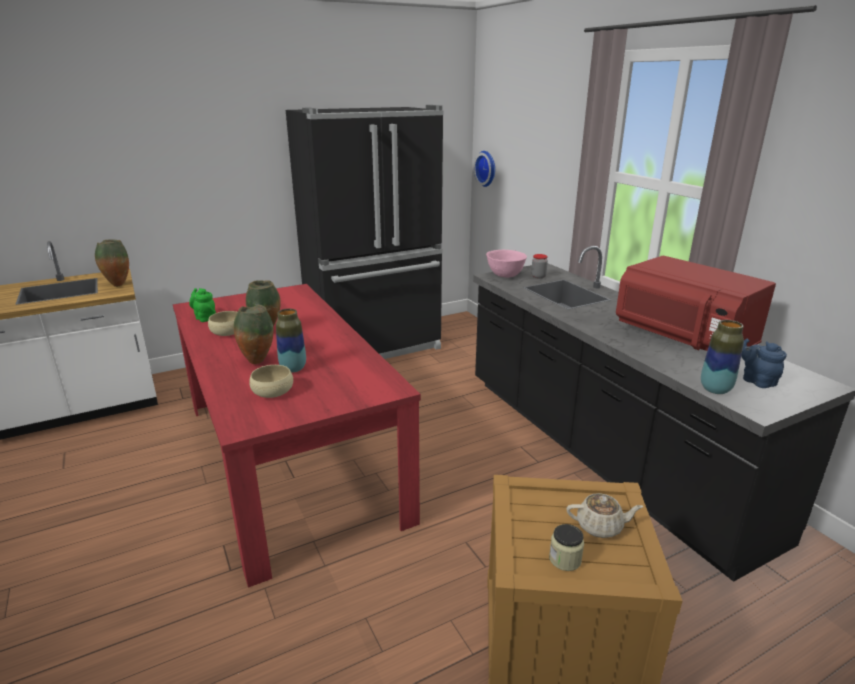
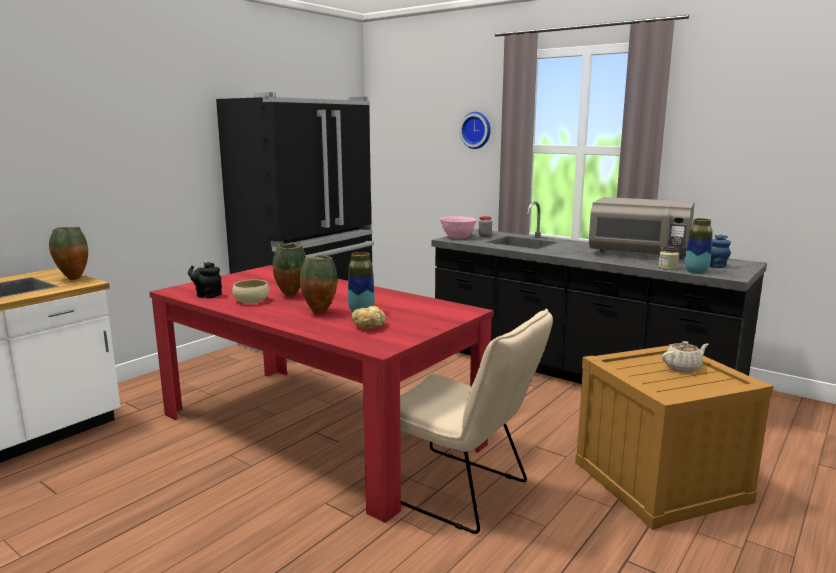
camera: 25 degrees left, 10 degrees down
green teapot [189,288,216,322] -> black teapot [188,262,222,298]
beige bowl [249,365,293,398] -> bread [351,306,386,329]
wall clock [474,151,495,187] -> wall clock moved to [459,112,491,149]
jar [549,524,584,571] -> jar moved to [658,247,679,270]
red microwave [616,255,776,351] -> grey microwave [589,197,695,259]
none -> beige chair [400,309,553,534]

